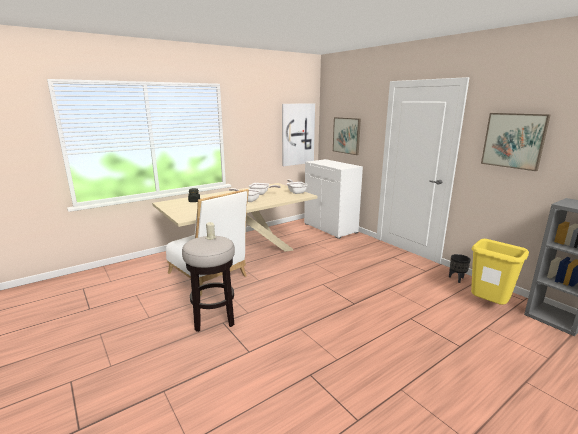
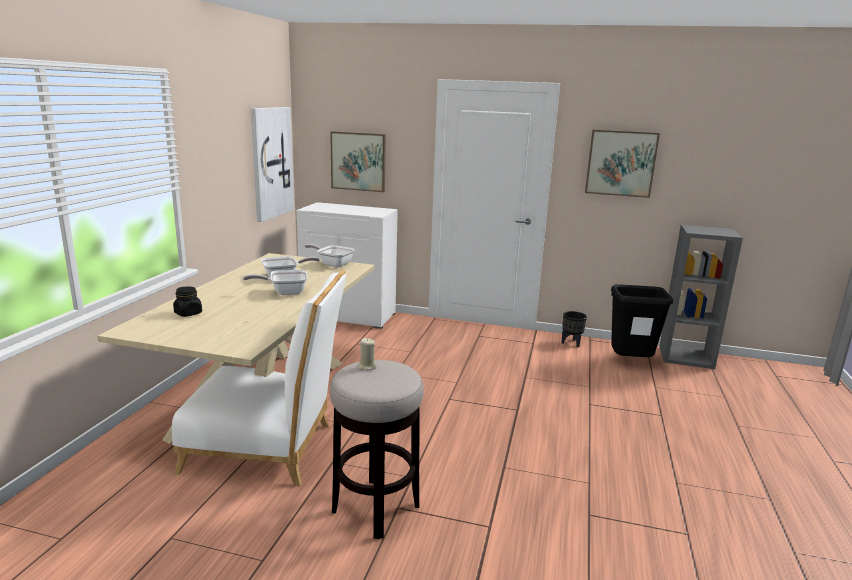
camera: 40 degrees left, 0 degrees up
yellow trash can [471,239,529,305] -> black trash can [611,284,673,357]

